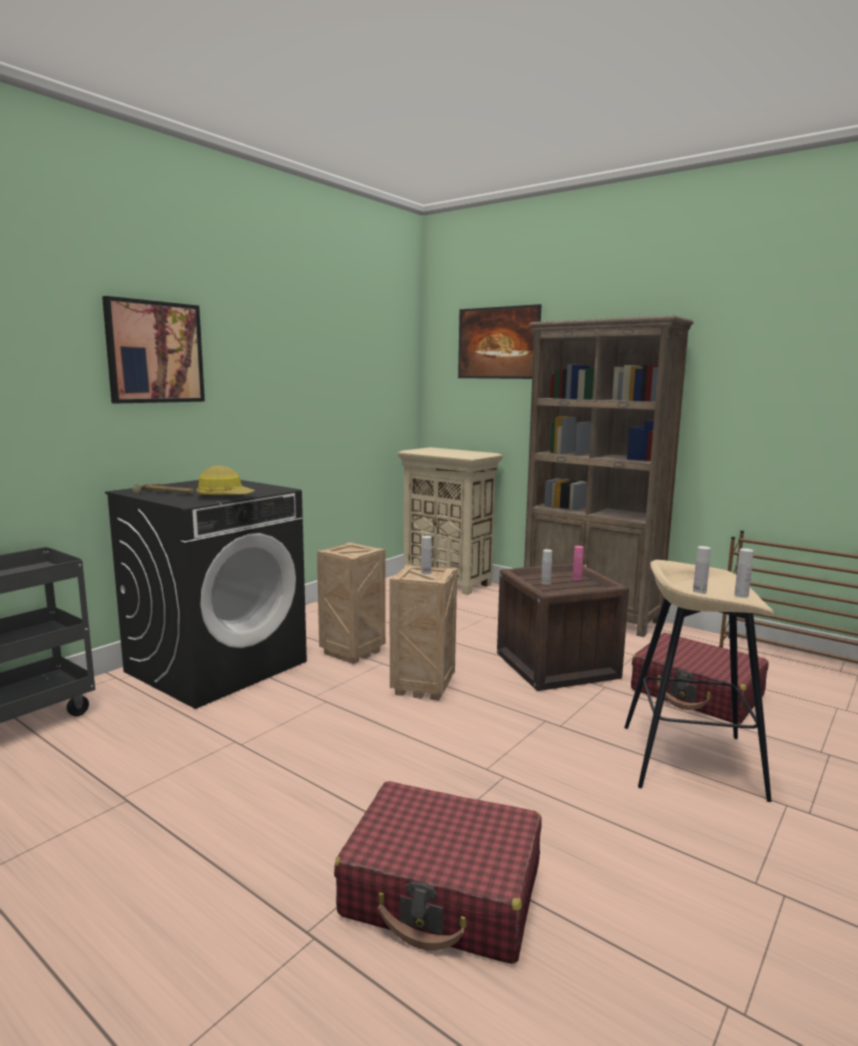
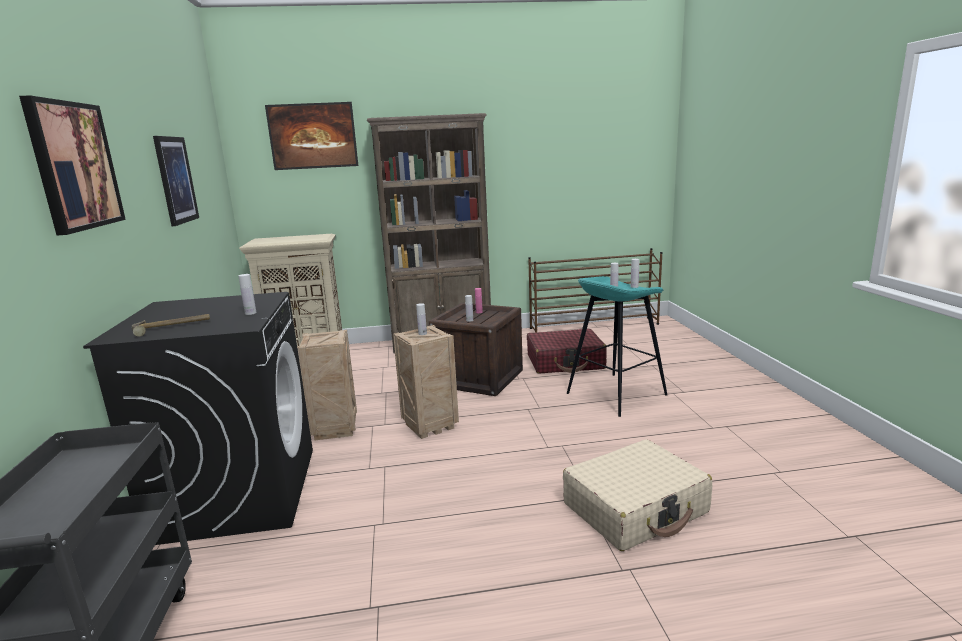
camera: 45 degrees left, 5 degrees up
hard hat [196,466,255,497] -> white bottle [239,274,256,315]
red suitcase [334,781,542,964] -> beige suitcase [563,439,712,551]
beige stool [624,560,774,802] -> turquoise stool [567,276,667,417]
none -> picture [153,136,199,226]

